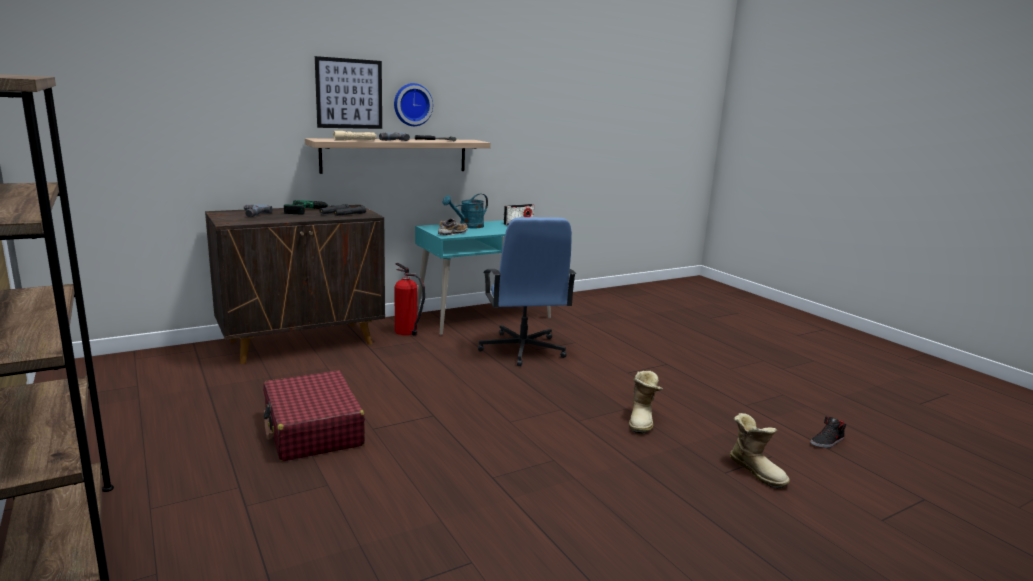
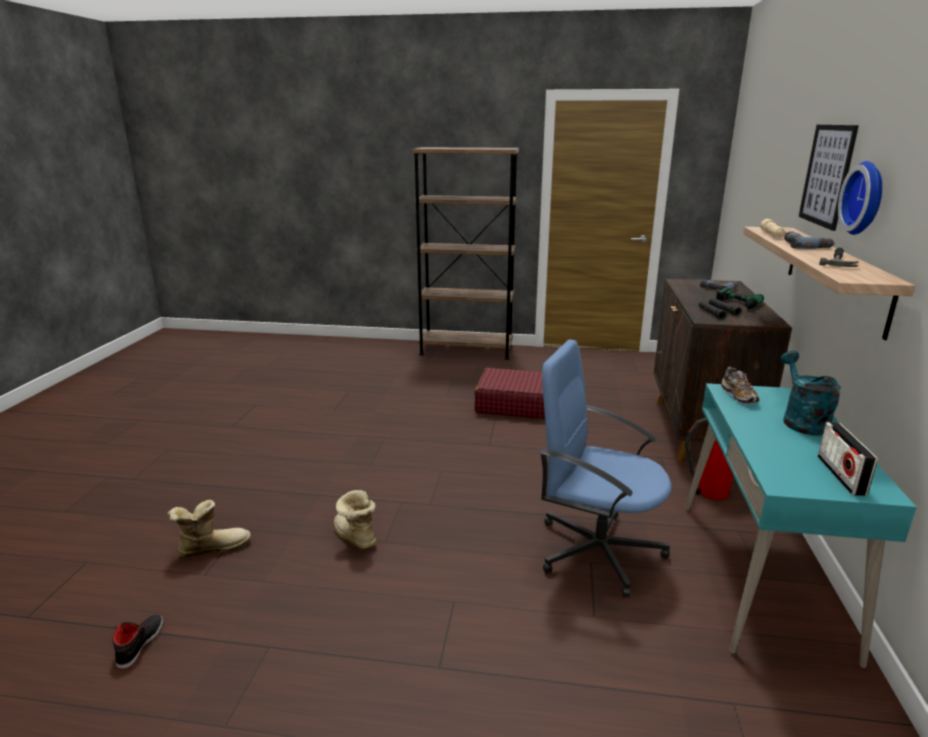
camera: 130 degrees right, 5 degrees up
boot [730,413,790,489] -> boot turned 150 degrees clockwise [167,500,251,557]

